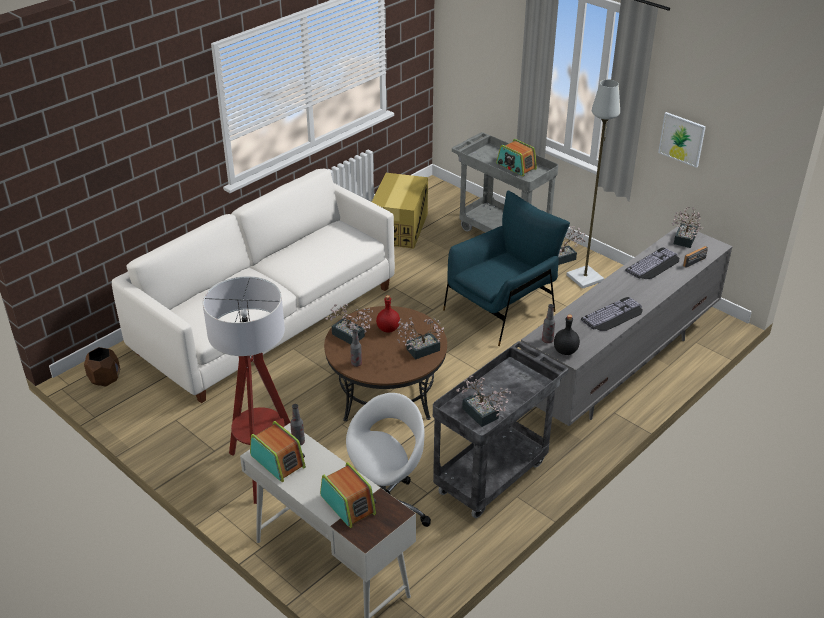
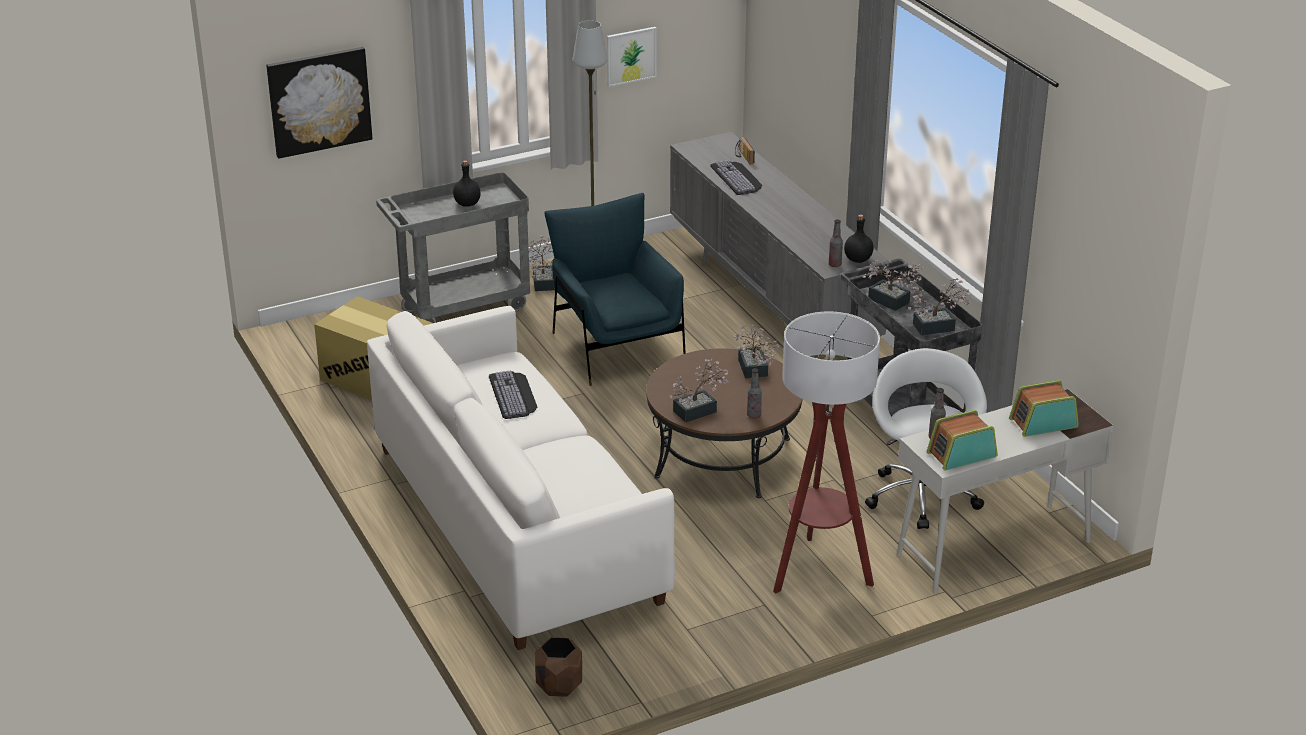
camera: 70 degrees left, 5 degrees down
red bottle [376,295,400,333] -> none
radio [496,139,537,176] -> black bottle [453,160,481,207]
keyboard [581,297,643,331] -> keyboard moved to [489,370,537,419]
potted plant [672,207,703,248] -> potted plant moved to [862,260,924,311]
none -> picture [266,47,373,159]

